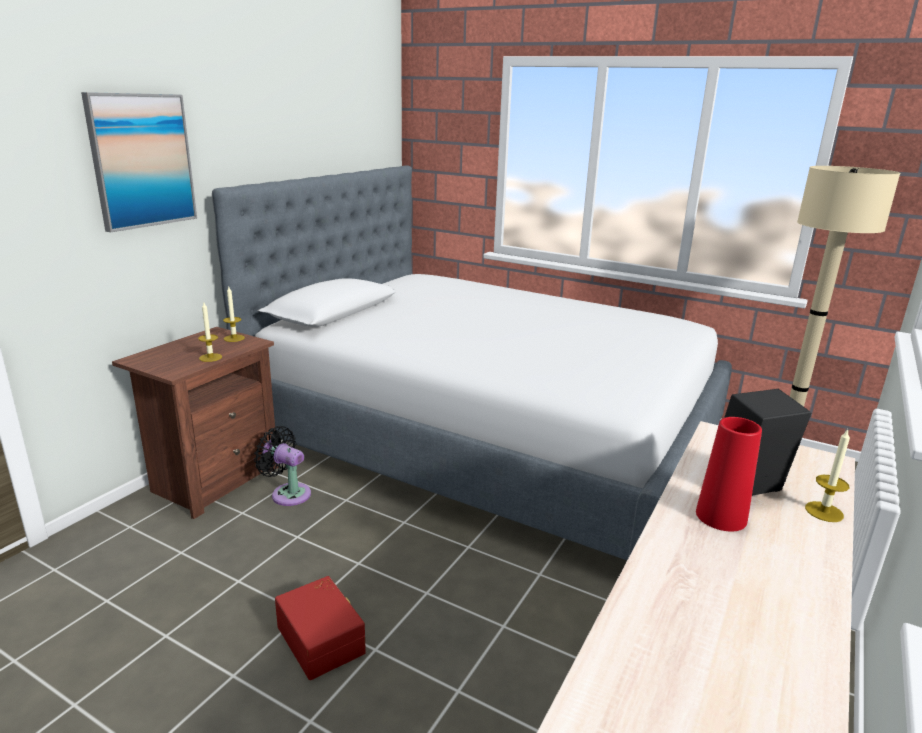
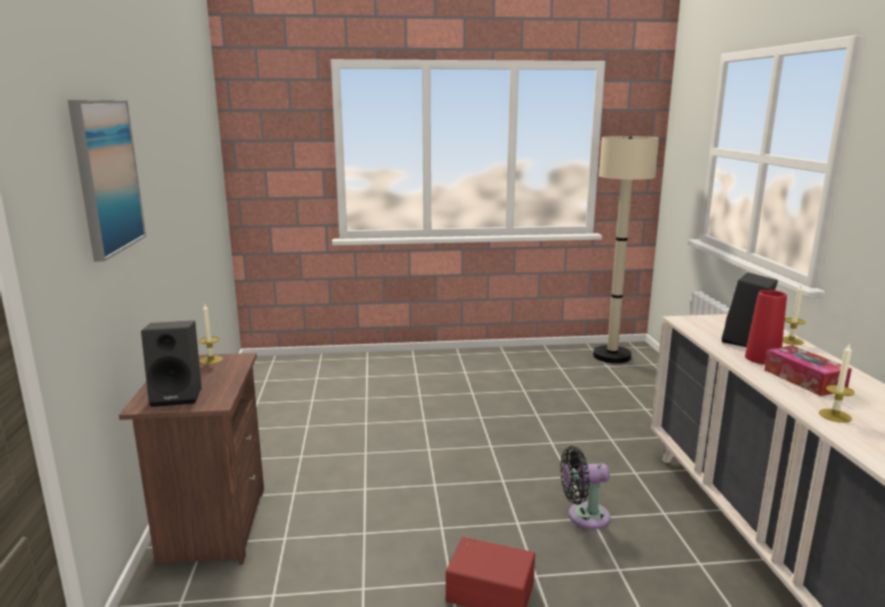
camera: 35 degrees left, 5 degrees down
candle [198,302,222,362] -> candle moved to [819,343,855,423]
bed [212,165,732,560] -> none
black fan [254,426,311,506] -> black fan moved to [560,446,610,529]
none -> black speaker [141,321,202,407]
none -> tissue box [764,345,852,396]

